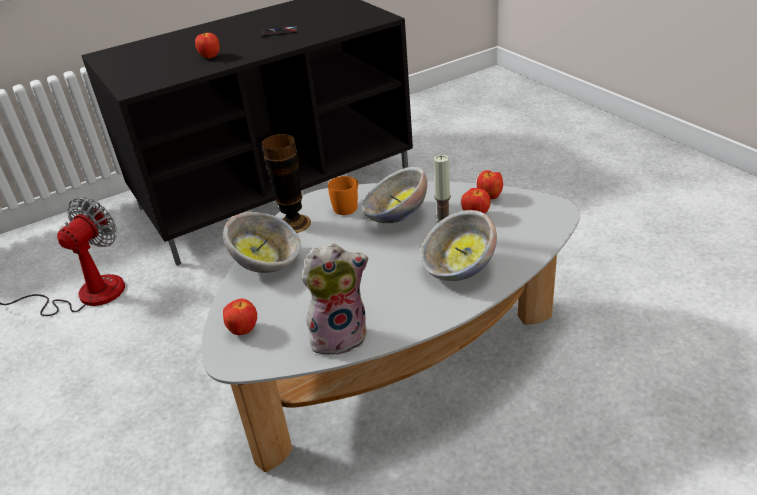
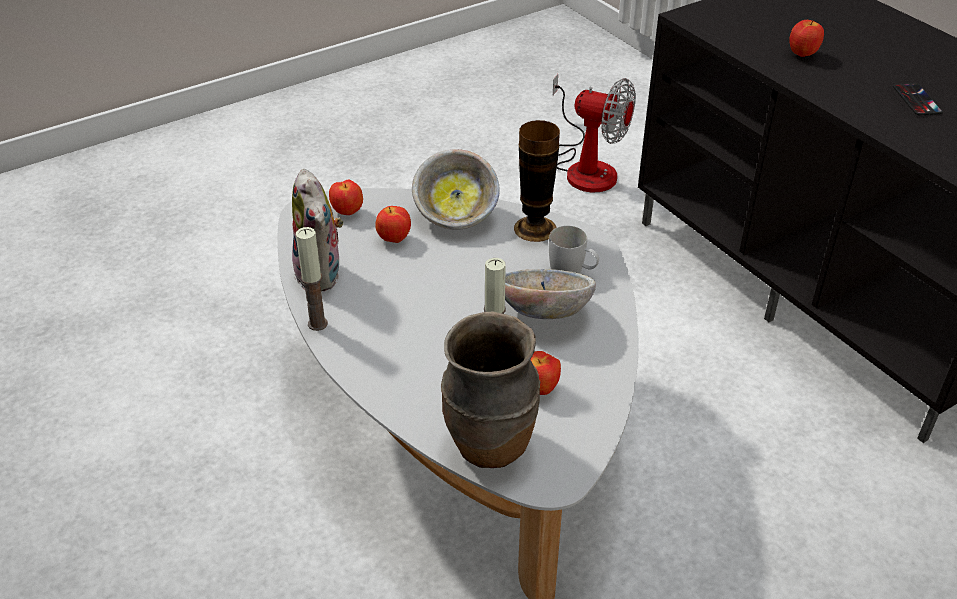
camera: 85 degrees right, 5 degrees up
orange mug [328,176,358,215] -> white mug [549,226,599,273]
bowl [421,210,497,281] -> none
apple [477,170,503,199] -> apple moved to [376,206,411,243]
none -> candle [296,227,328,331]
none -> brown vase [441,311,540,468]

